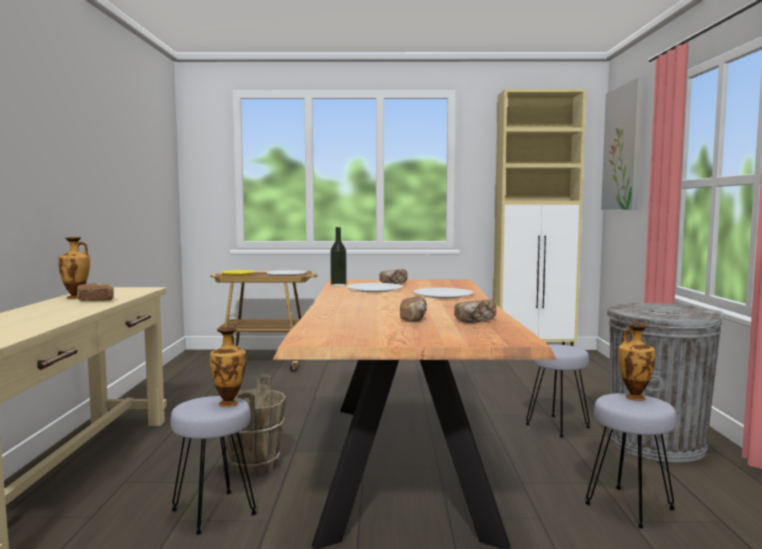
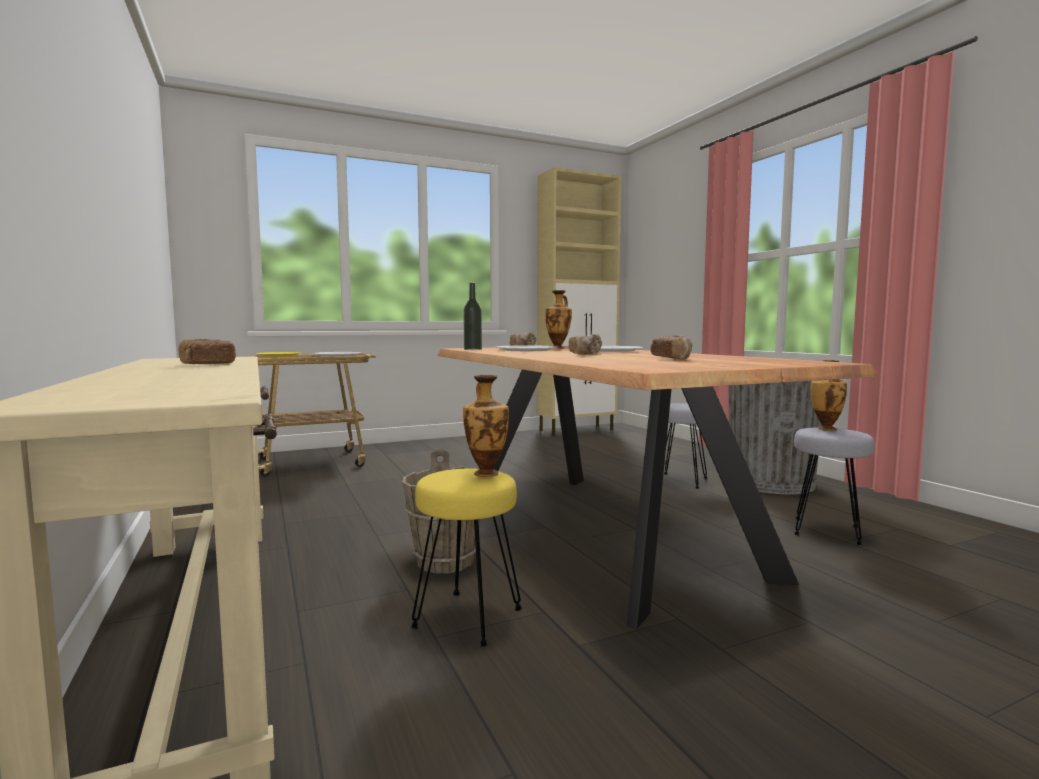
camera: 25 degrees left, 0 degrees up
vase [58,237,90,299] -> vase moved to [545,290,572,349]
grey stool [171,396,257,535] -> yellow stool [411,468,522,647]
bread [454,299,496,323] -> bread moved to [569,334,602,355]
picture [601,77,643,210] -> none

